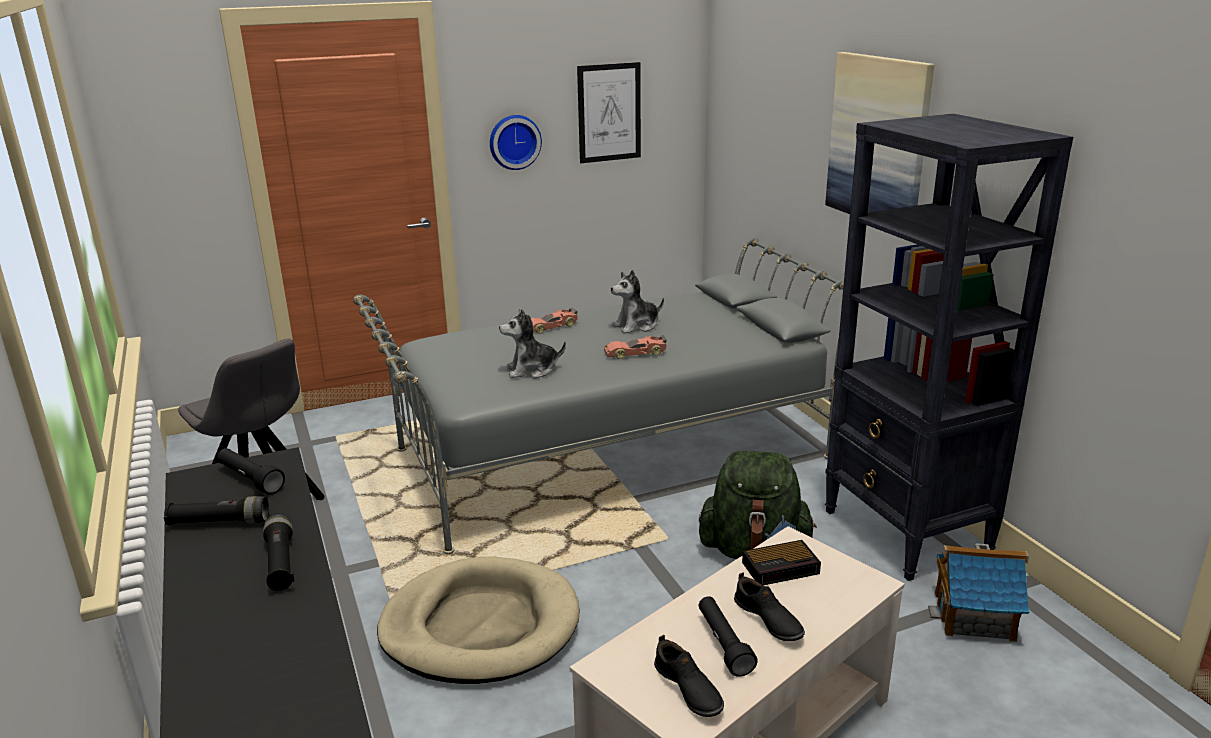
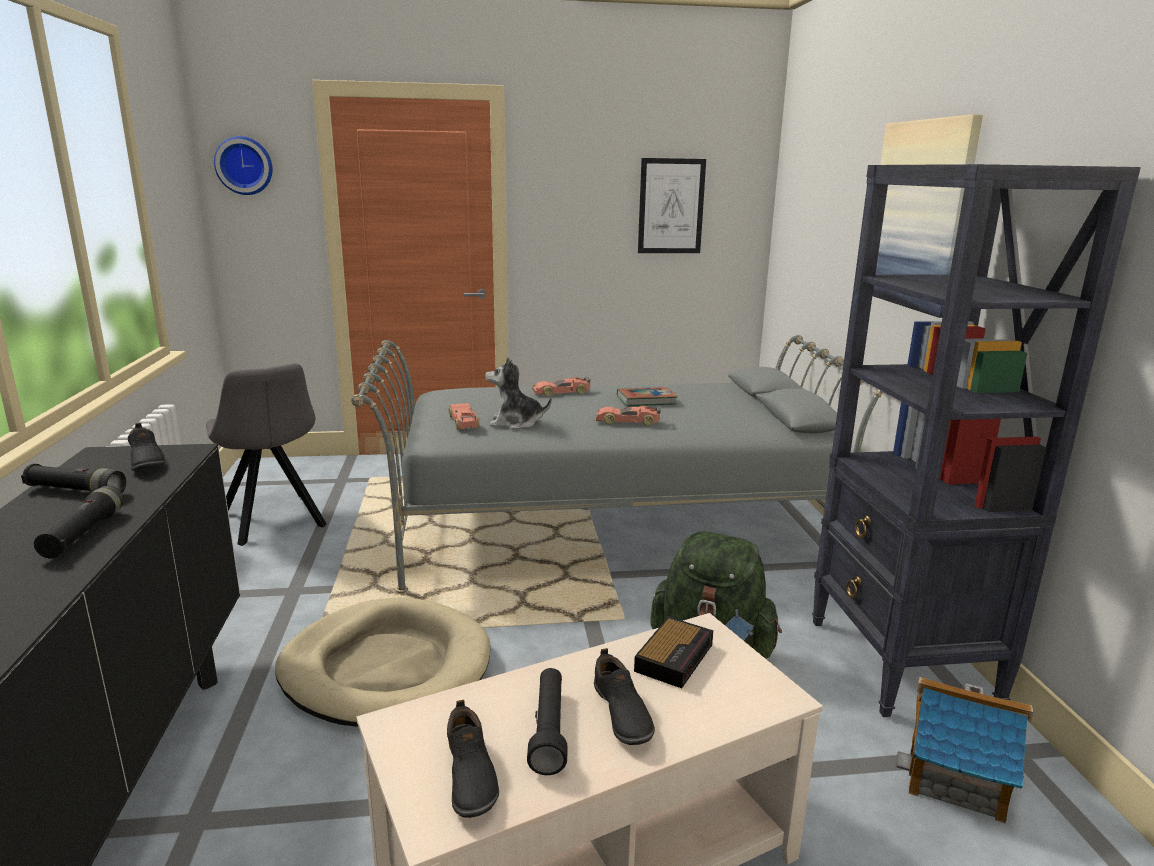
camera: 15 degrees right, 5 degrees down
black flashlight [217,448,285,495] -> black shoe [128,423,166,471]
wall clock [490,115,542,170] -> wall clock moved to [214,136,273,195]
plush toy [611,270,664,334] -> book [617,387,678,406]
alarm clock [742,540,821,585] -> alarm clock turned 60 degrees counterclockwise [634,616,713,688]
none -> toy car [449,403,479,430]

